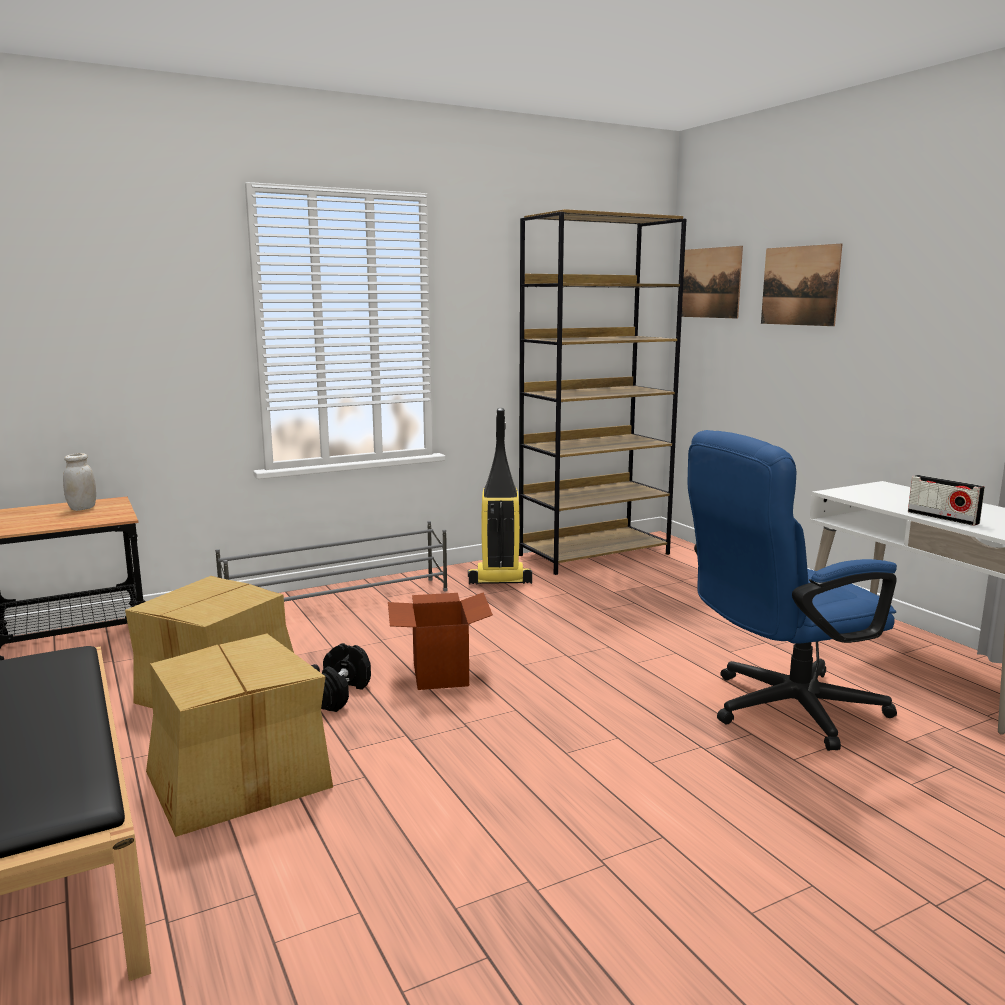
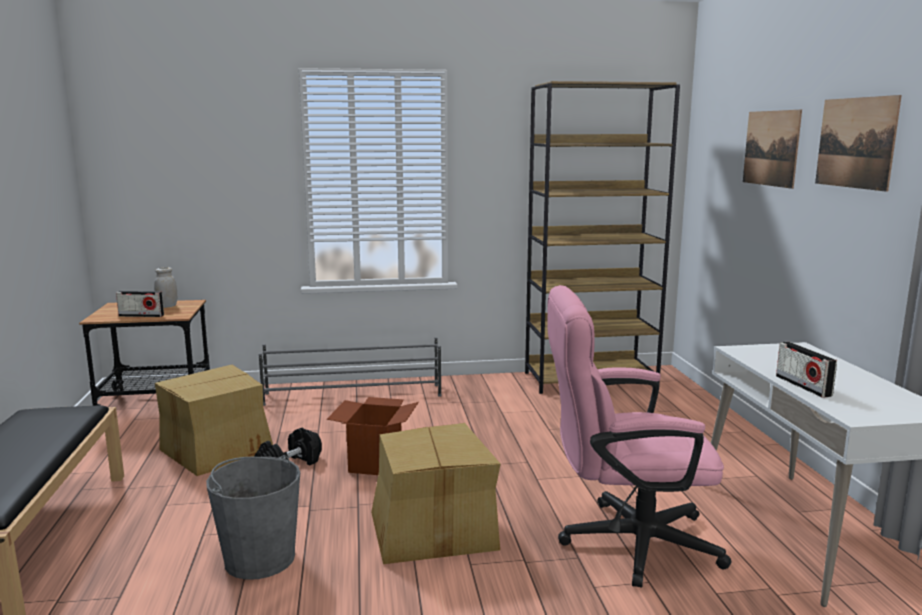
camera: 20 degrees right, 0 degrees up
cardboard box [146,633,333,837] -> cardboard box moved to [371,423,501,564]
vacuum cleaner [468,408,532,585] -> none
picture [682,246,743,319] -> picture moved to [815,95,902,192]
blue office chair [688,430,897,751] -> pink office chair [547,285,731,588]
none -> radio [116,291,164,317]
none -> grey bucket [206,455,300,580]

